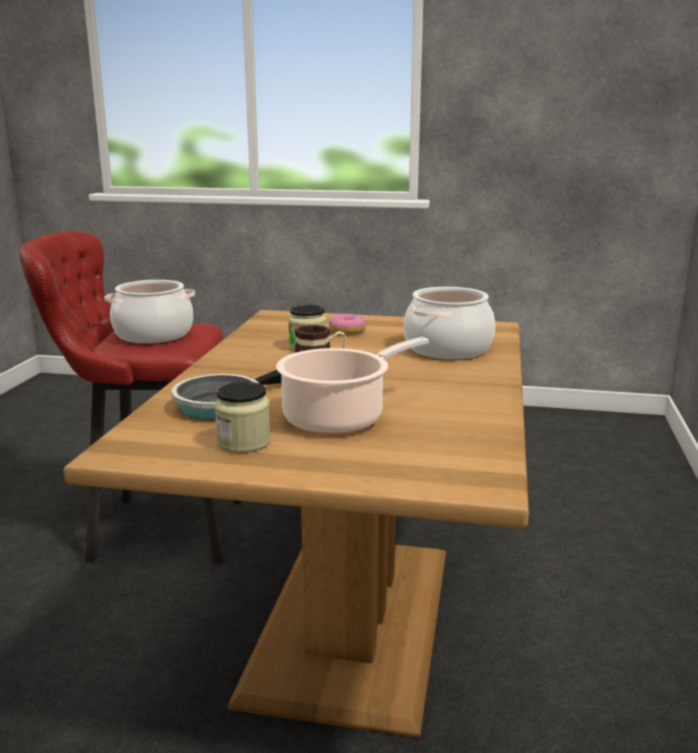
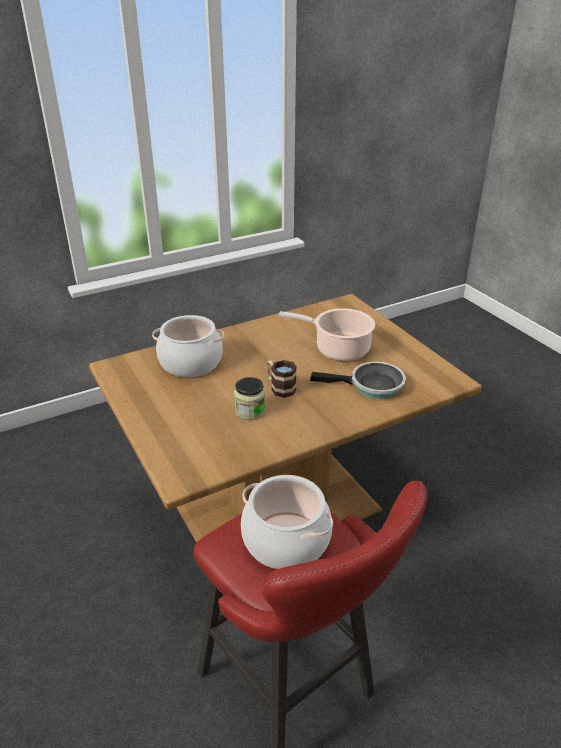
camera: 130 degrees left, 15 degrees up
jar [215,381,271,453] -> none
donut [329,314,366,335] -> none

